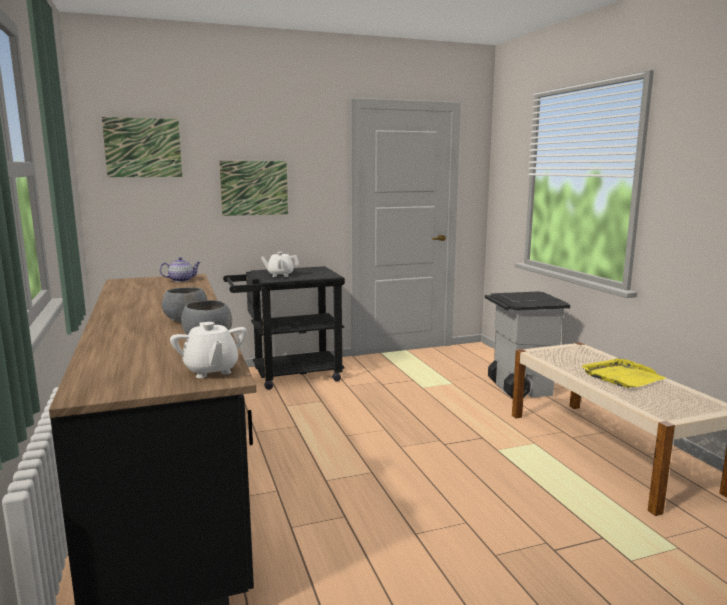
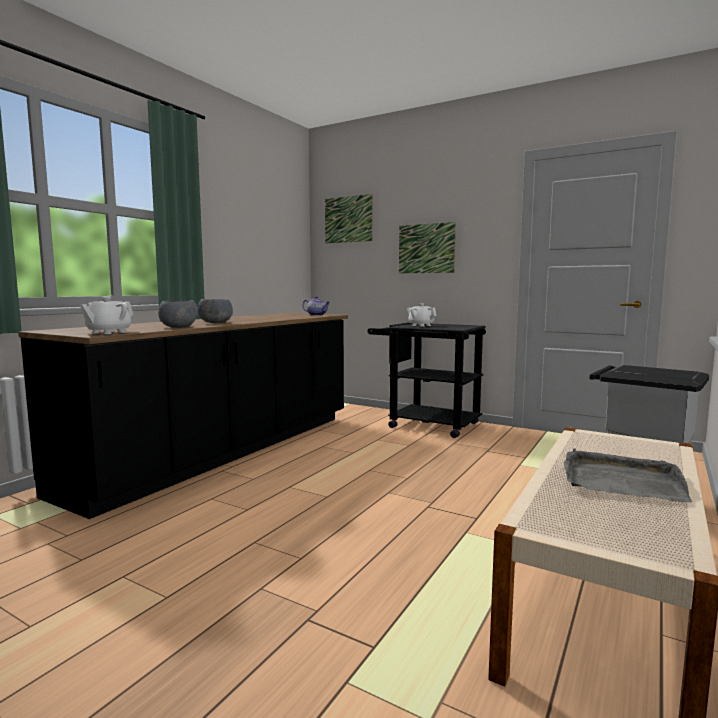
camera: 50 degrees right, 5 degrees down
yellow tray [582,358,666,388] -> grey tray [564,448,692,503]

